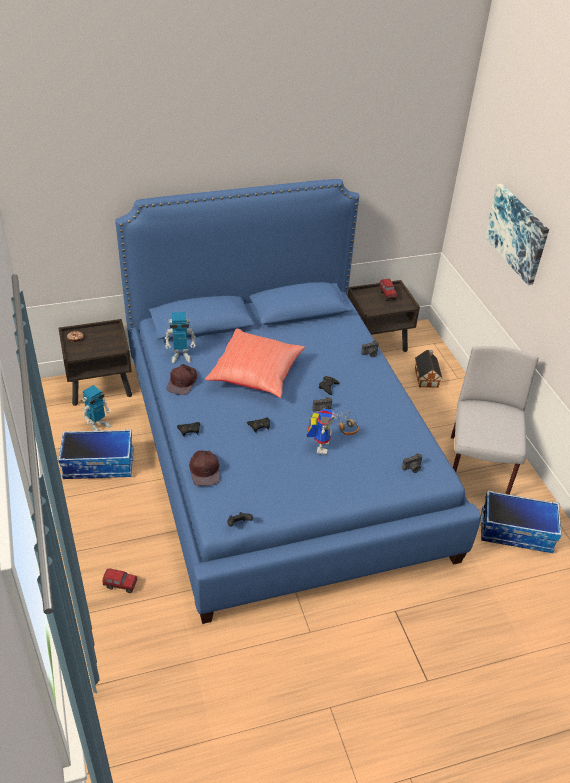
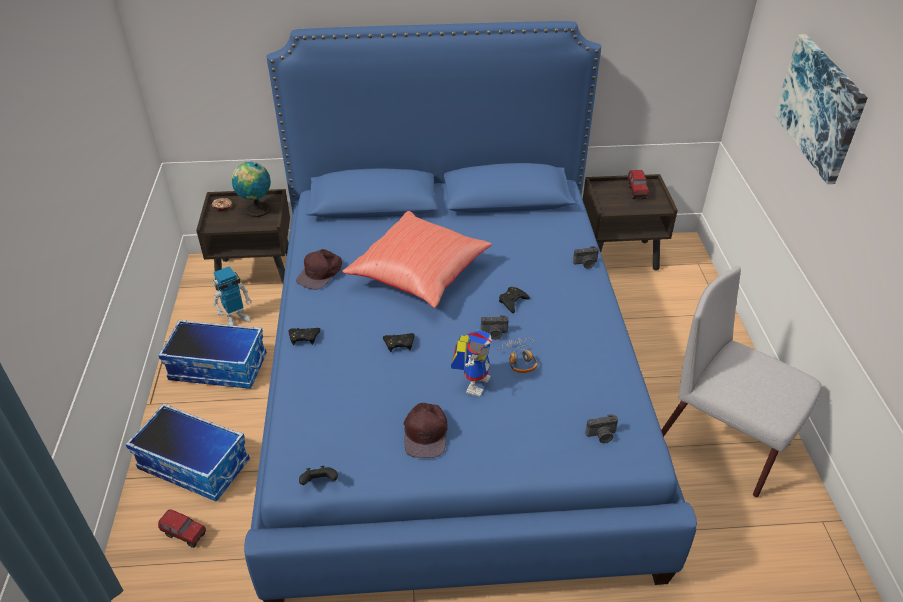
camera: 15 degrees right, 0 degrees up
toy robot [165,312,196,363] -> none
brown cap [189,450,220,486] -> brown cap moved to [404,403,448,458]
toy house [415,350,442,388] -> none
grey chair [451,346,539,495] -> grey chair turned 75 degrees counterclockwise [661,266,822,497]
storage box [481,490,562,553] -> storage box moved to [125,403,250,502]
none -> globe [232,162,271,217]

